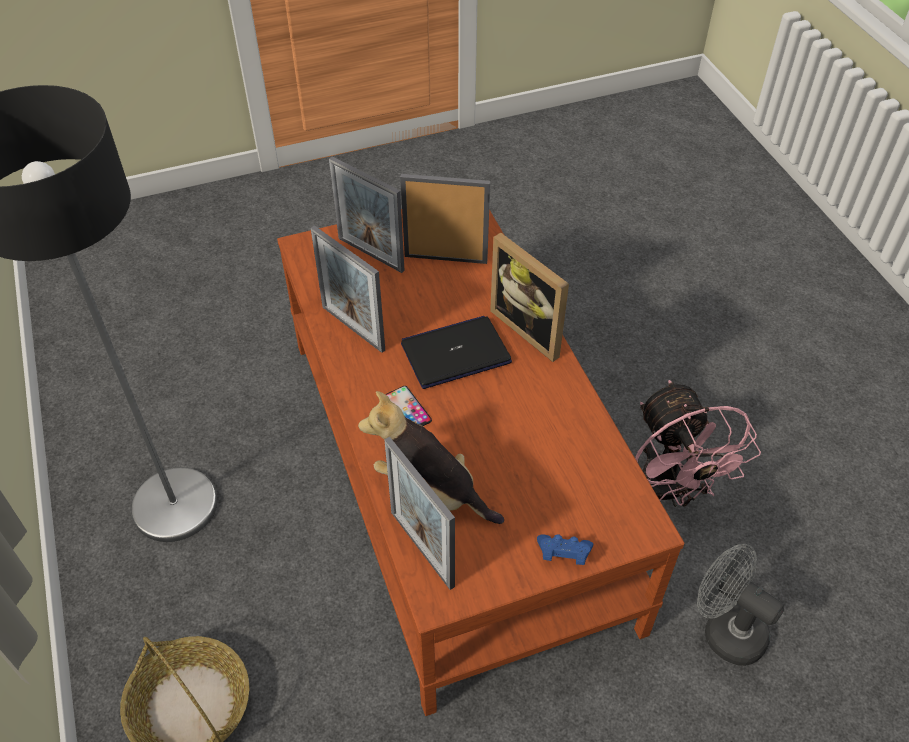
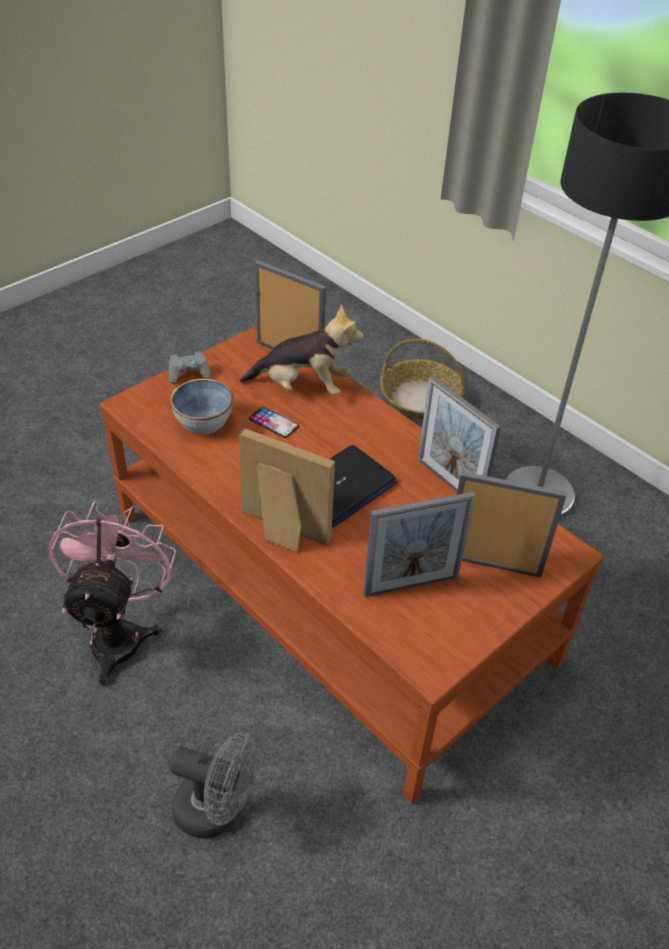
camera: 155 degrees right, 5 degrees down
picture frame [311,225,385,353] -> picture frame turned 150 degrees counterclockwise [418,376,501,492]
phone [385,386,432,426] -> phone moved to [249,407,299,438]
blue game controller [537,534,593,565] -> grey game controller [168,351,211,384]
pink fan [635,380,761,507] -> pink fan turned 45 degrees clockwise [48,501,176,686]
grey fan [697,544,784,666] -> grey fan moved to [170,732,258,839]
none -> bowl [170,378,233,435]

